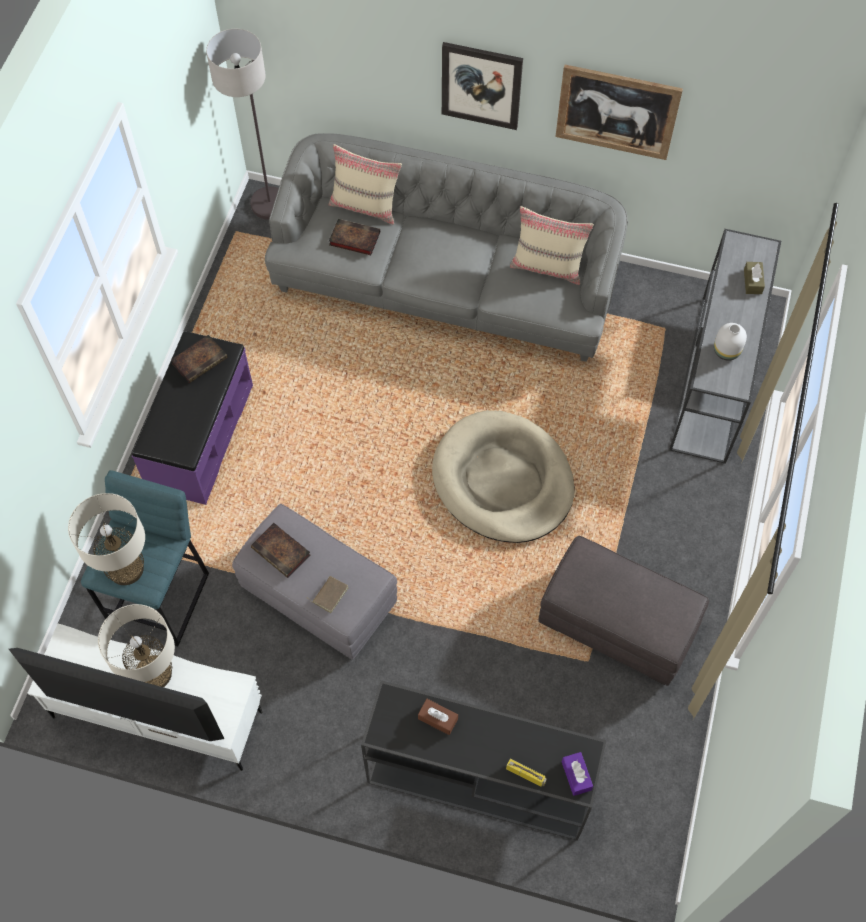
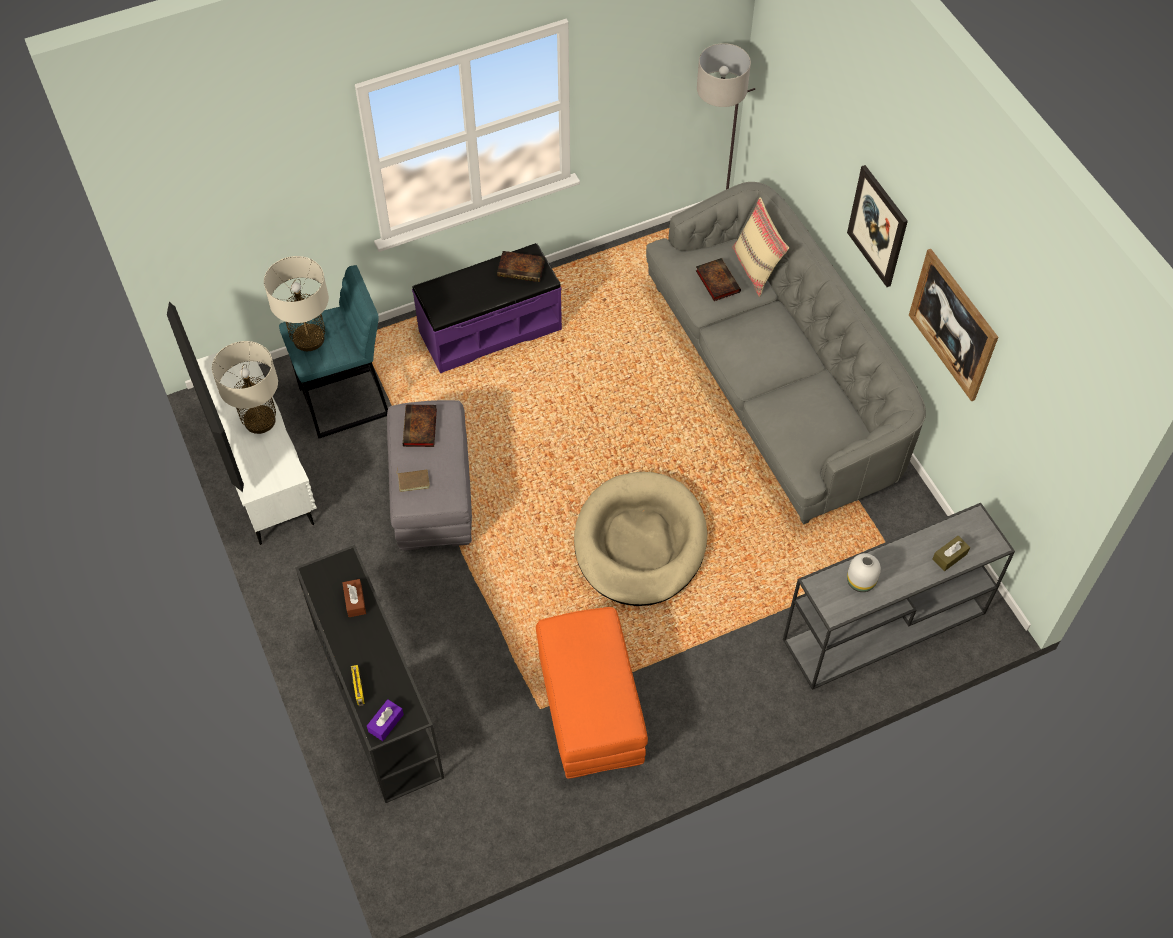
camera: 50 degrees right, 5 degrees down
beige pillow [510,206,594,285] -> none
grey ottoman [538,536,709,686] -> orange ottoman [536,607,648,779]

